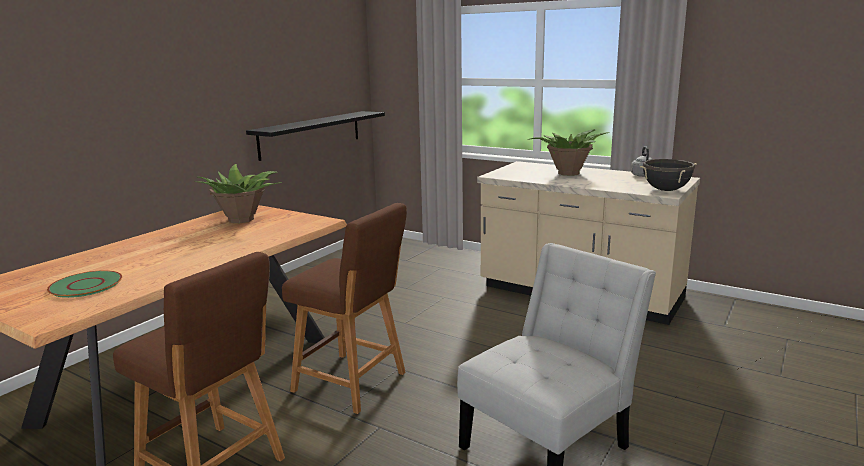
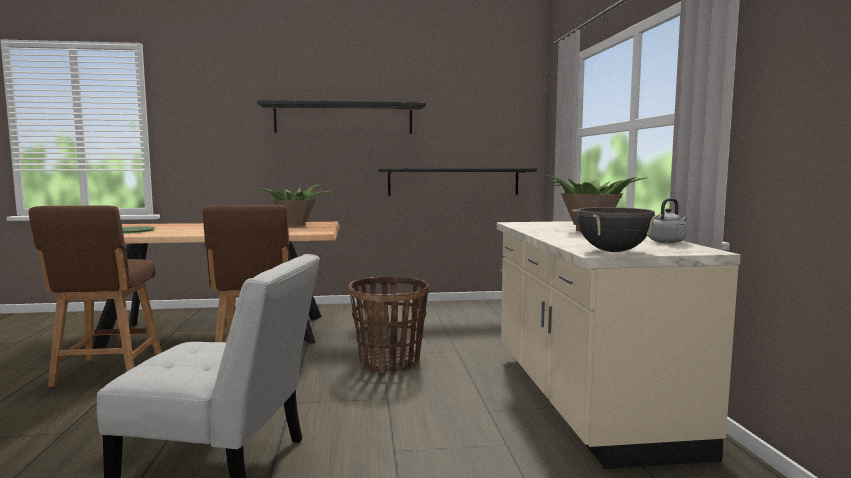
camera: 50 degrees right, 10 degrees down
none -> black shelf [257,100,426,134]
none -> basket [349,277,429,373]

